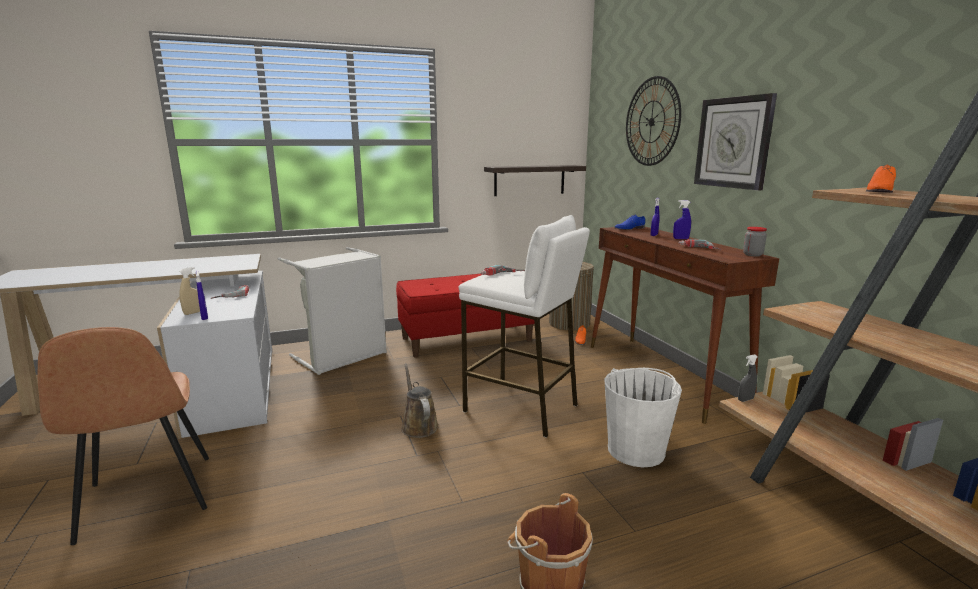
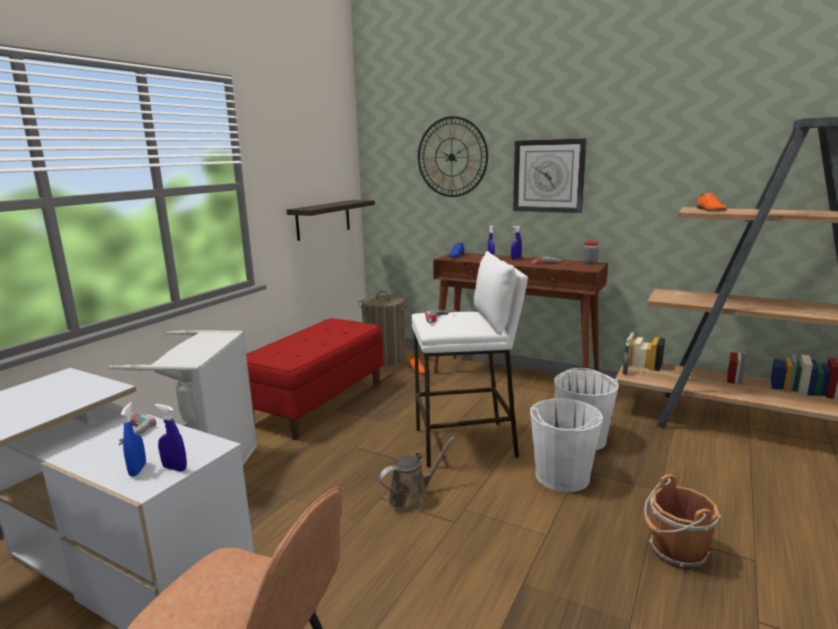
camera: 40 degrees left, 0 degrees up
beige spray bottle [179,267,200,315] -> blue spray bottle [120,402,146,476]
brown watering can [401,363,439,438] -> brown watering can turned 120 degrees clockwise [379,437,455,511]
none -> white bucket [530,398,603,492]

